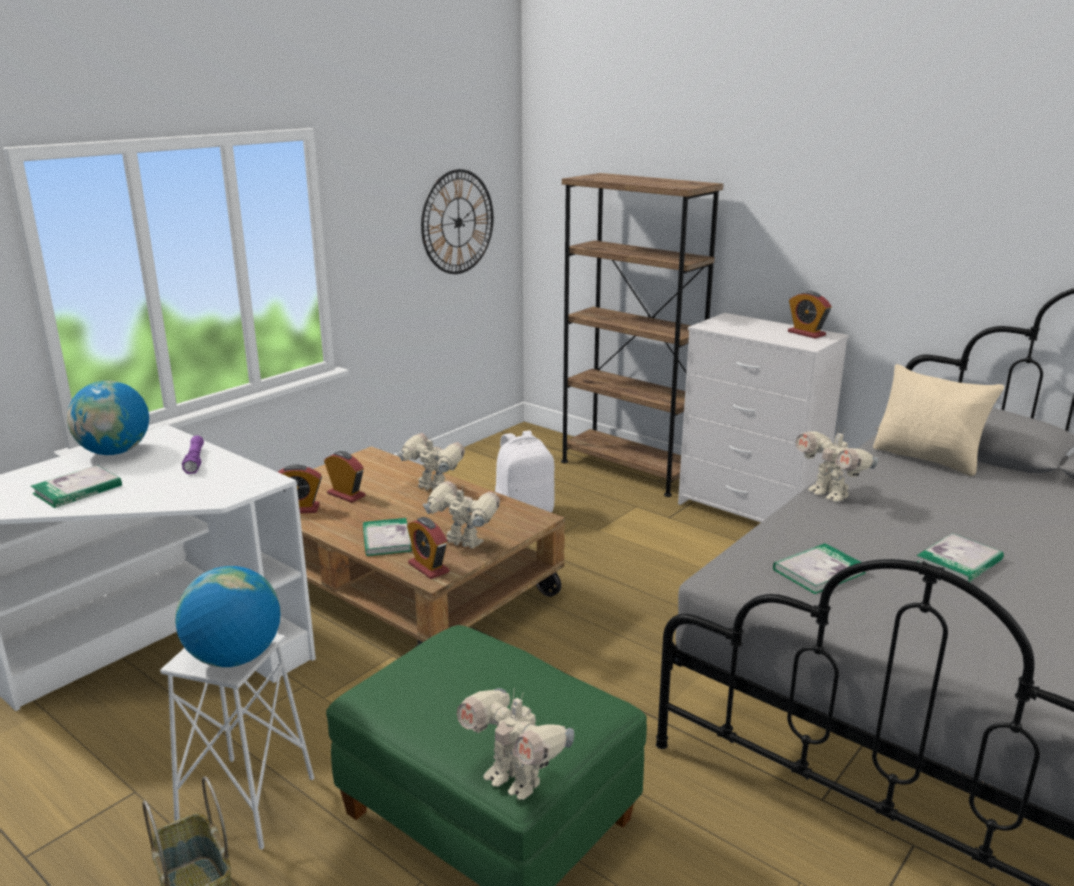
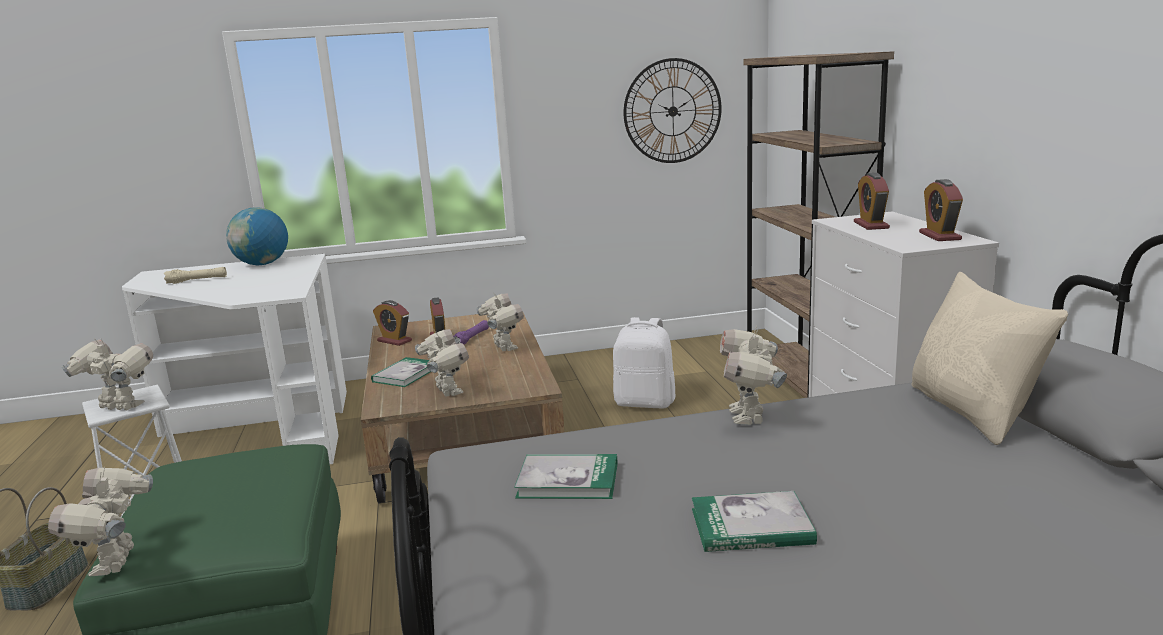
camera: 40 degrees right, 5 degrees down
book [31,465,122,508] -> beige flashlight [164,267,227,284]
globe [175,566,280,667] -> toy robot [61,338,153,410]
purple flashlight [182,435,204,474] -> purple flashlight moved to [453,320,489,344]
alarm clock [407,517,450,579] -> alarm clock moved to [854,173,890,230]

